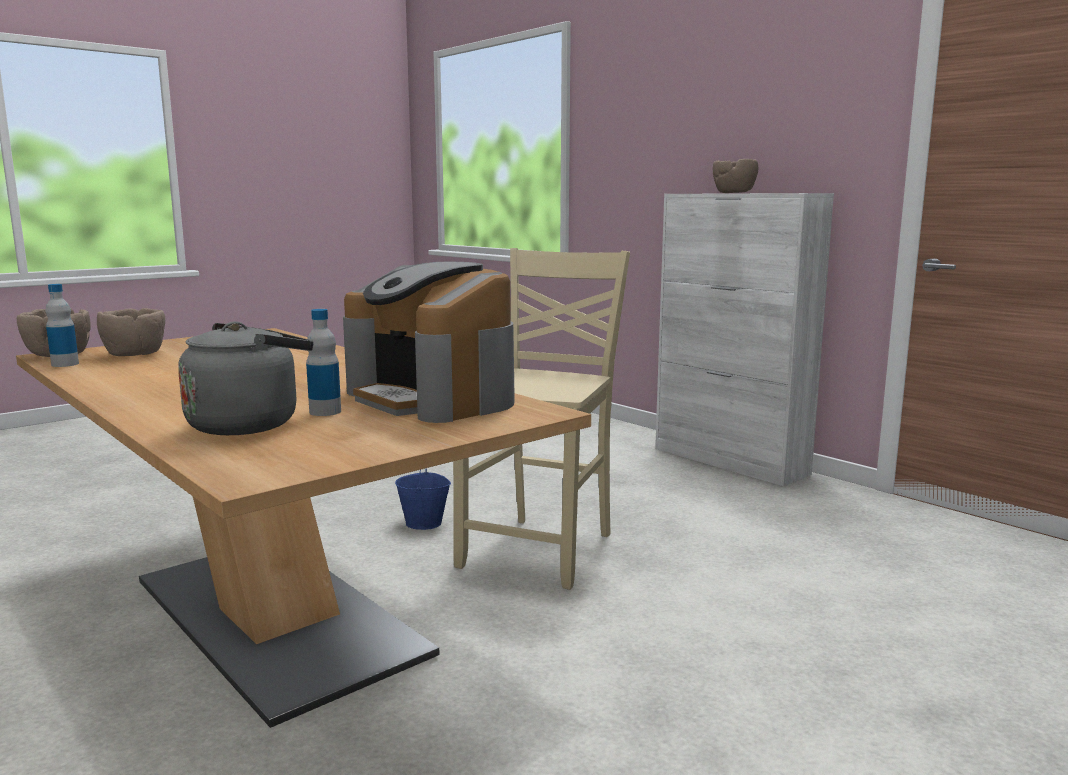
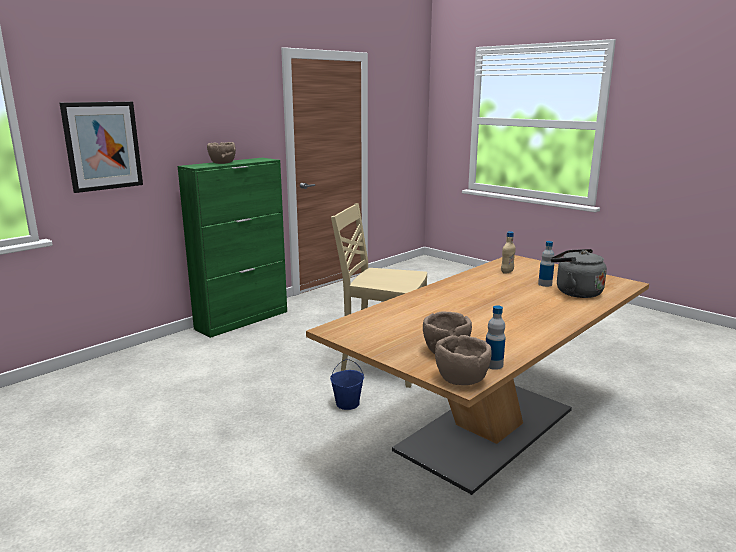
camera: 95 degrees left, 5 degrees up
coffee machine [343,262,515,423] -> beige bottle [501,231,516,274]
white cabinet [655,193,834,486] -> green cabinet [177,158,287,338]
none -> picture [60,102,143,193]

